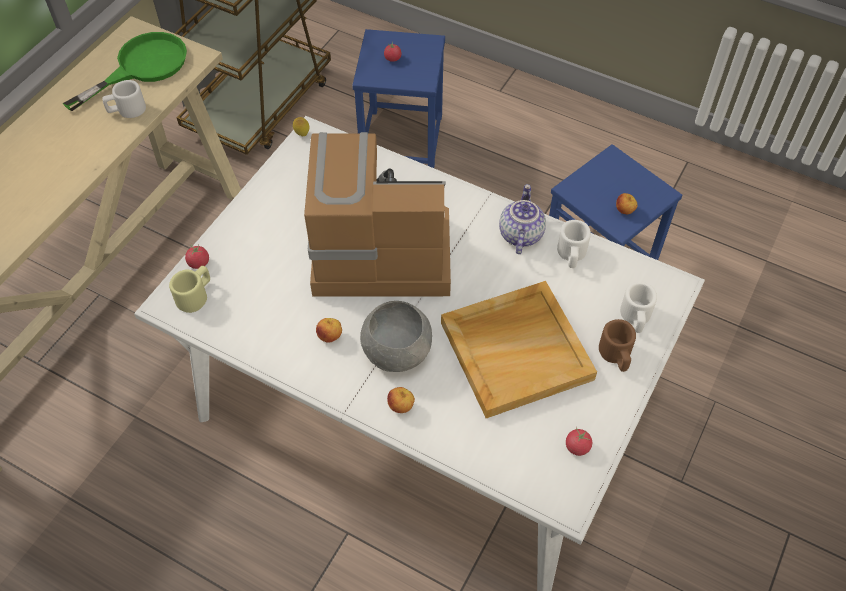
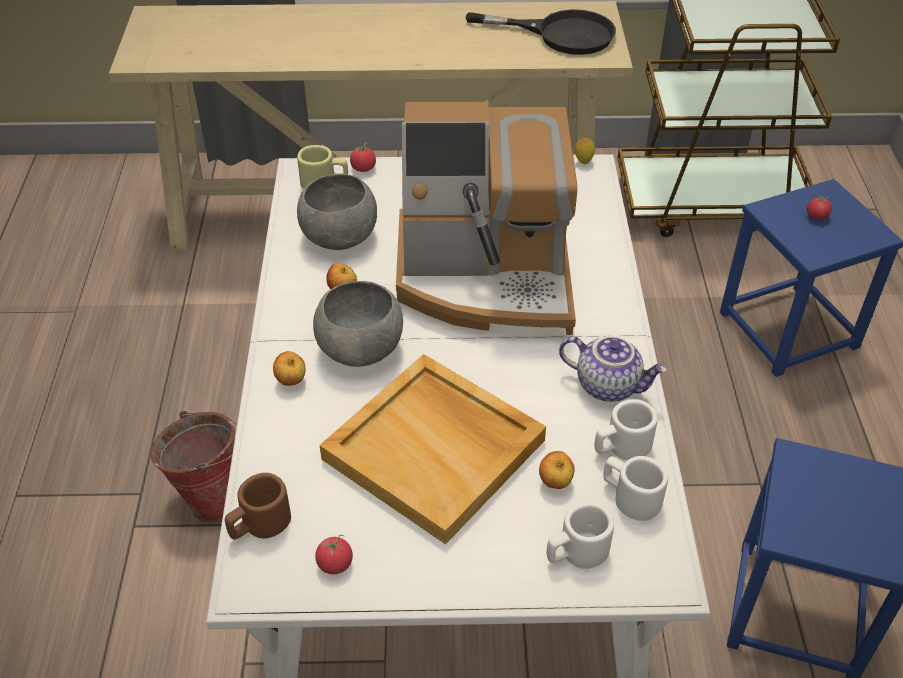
camera: 60 degrees right, 10 degrees down
green frying pan [63,32,187,111] -> black frying pan [466,9,616,55]
white mug [102,80,146,118] -> white mug moved to [604,456,668,521]
coffee machine [304,132,451,297] -> coffee machine turned 120 degrees clockwise [396,102,577,335]
teapot [499,184,546,254] -> teapot turned 45 degrees clockwise [559,336,667,402]
brown mug [599,319,636,372] -> brown mug moved to [225,473,291,540]
apple [616,193,638,214] -> apple moved to [539,451,575,489]
none -> bucket [151,411,237,522]
none -> grey bowl [297,174,377,250]

